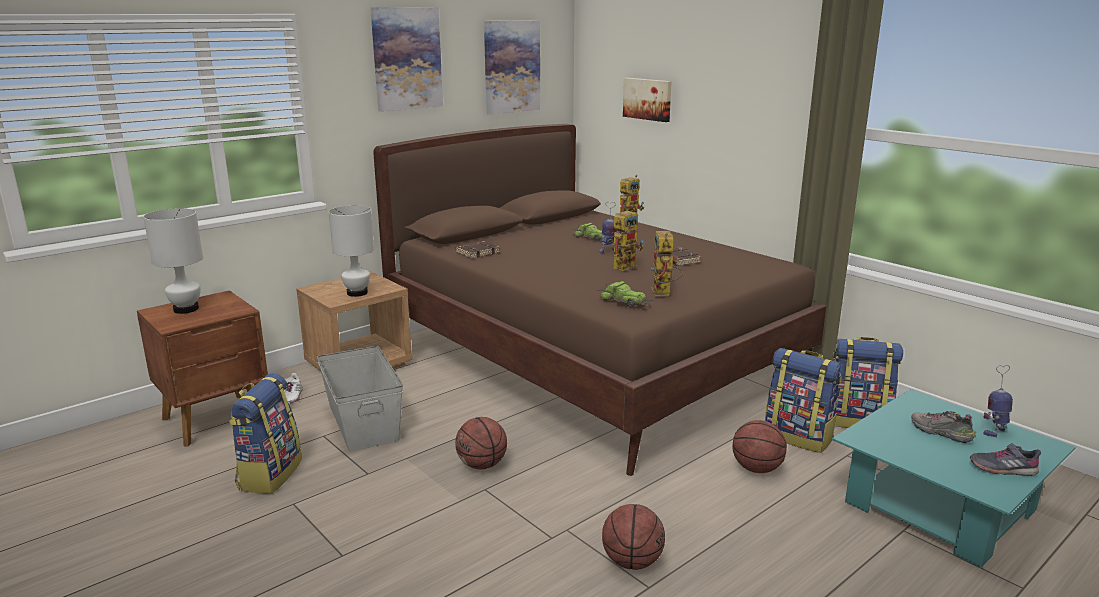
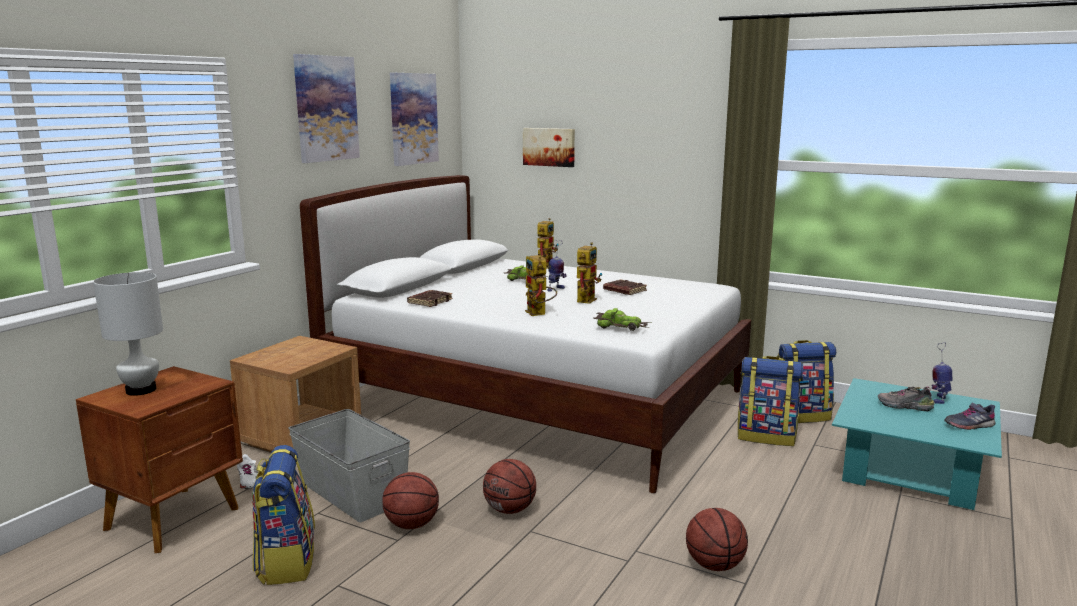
camera: 20 degrees left, 5 degrees down
white table lamp [329,206,374,297] -> none
brown bed [373,124,826,476] -> white bed [300,175,751,493]
toy robot [651,231,683,296] -> toy robot moved to [525,255,557,316]
basketball [732,420,787,473] -> basketball moved to [382,472,439,529]

